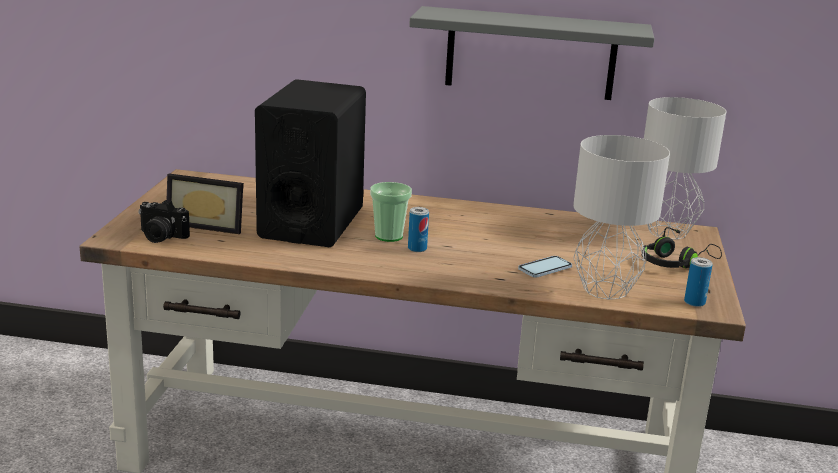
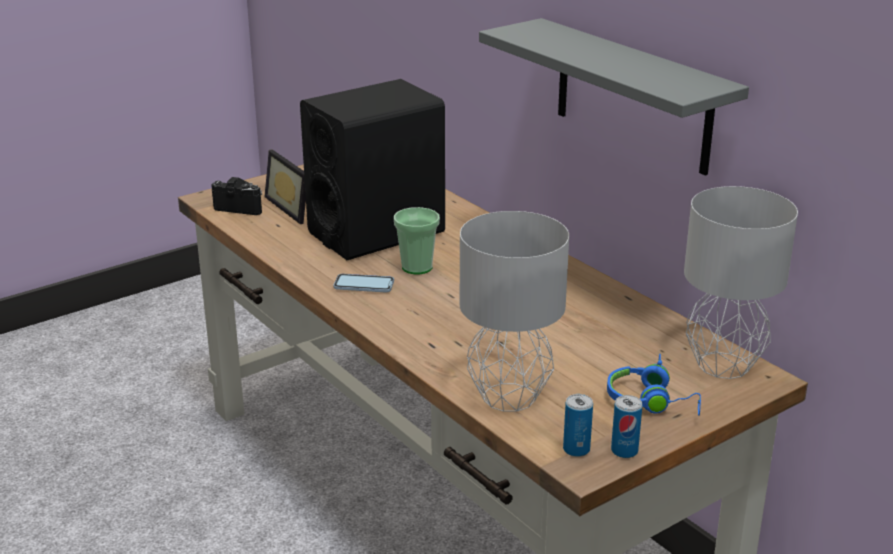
camera: 45 degrees right, 5 degrees up
camera [138,200,190,243] -> camera turned 135 degrees clockwise [211,177,262,215]
can [408,207,429,252] -> can moved to [611,395,642,458]
phone [518,256,572,278] -> phone moved to [334,274,394,292]
black headphones [642,227,722,268] -> blue headphones [607,354,701,416]

